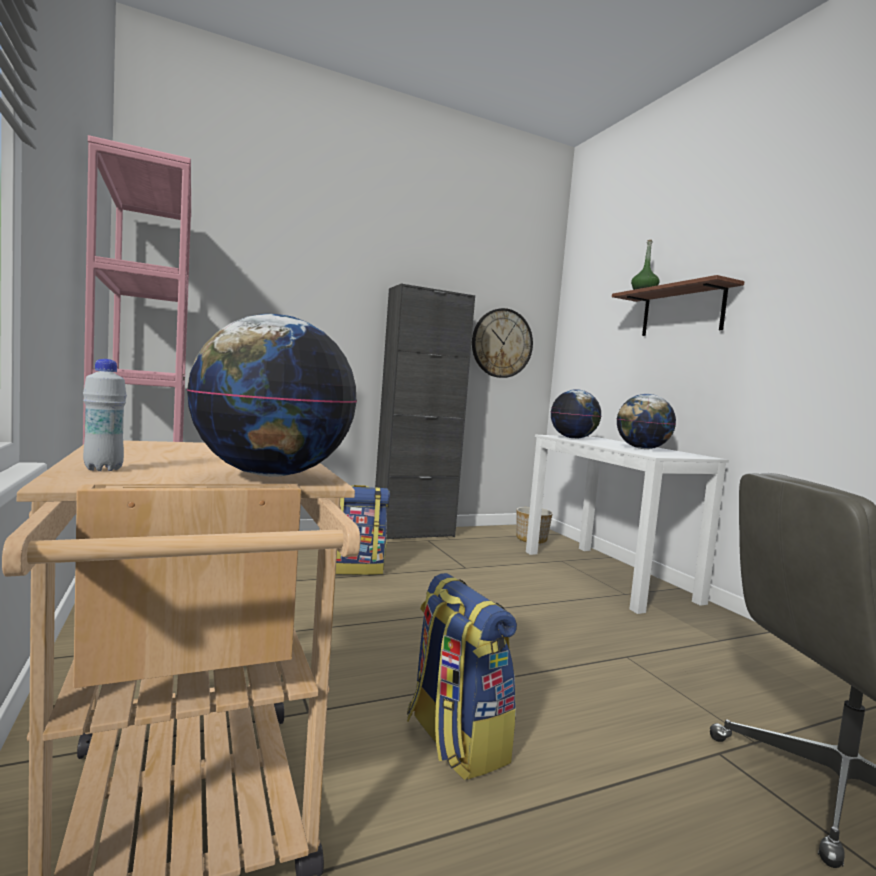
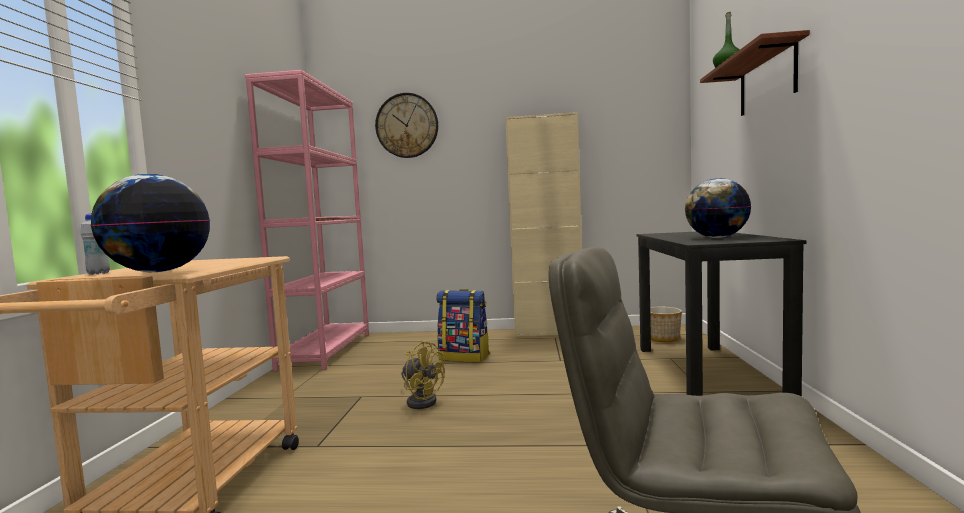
camera: 30 degrees right, 0 degrees up
black cabinet [375,283,475,539] -> beige cabinet [505,112,582,337]
backpack [407,573,517,780] -> none
wall clock [472,308,533,378] -> wall clock moved to [375,93,438,158]
white desk [526,435,729,614] -> black desk [637,232,807,397]
globe [551,389,601,439] -> none
none -> yellow fan [401,340,445,409]

